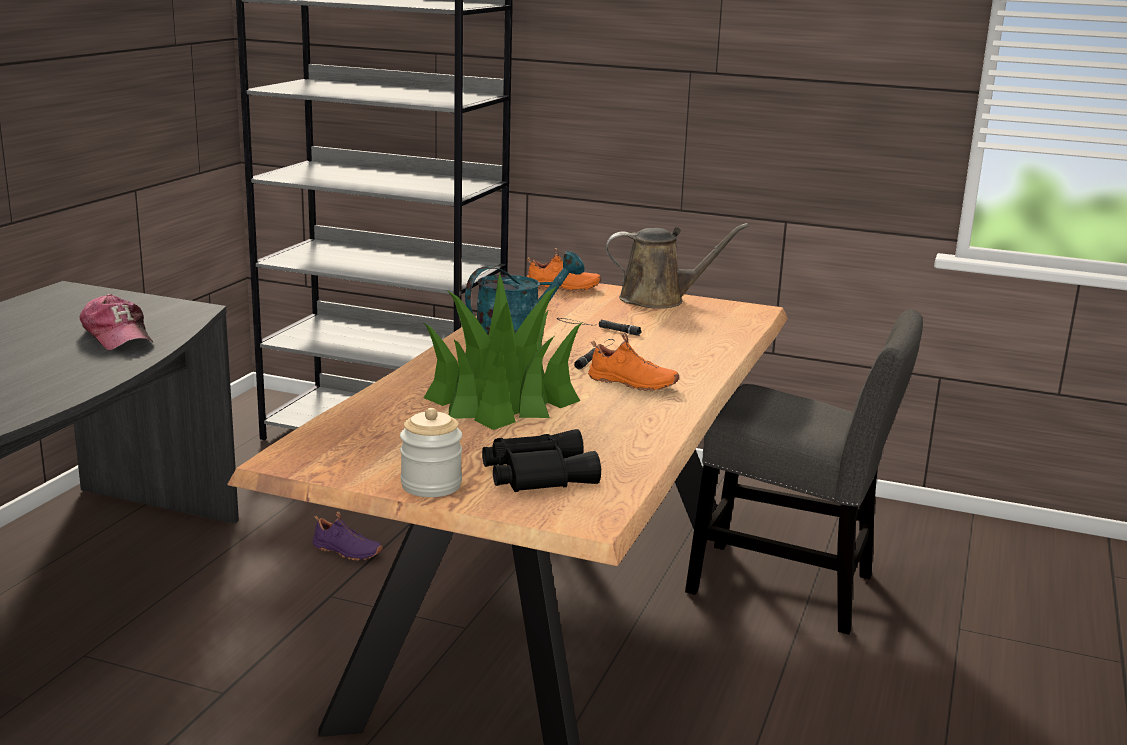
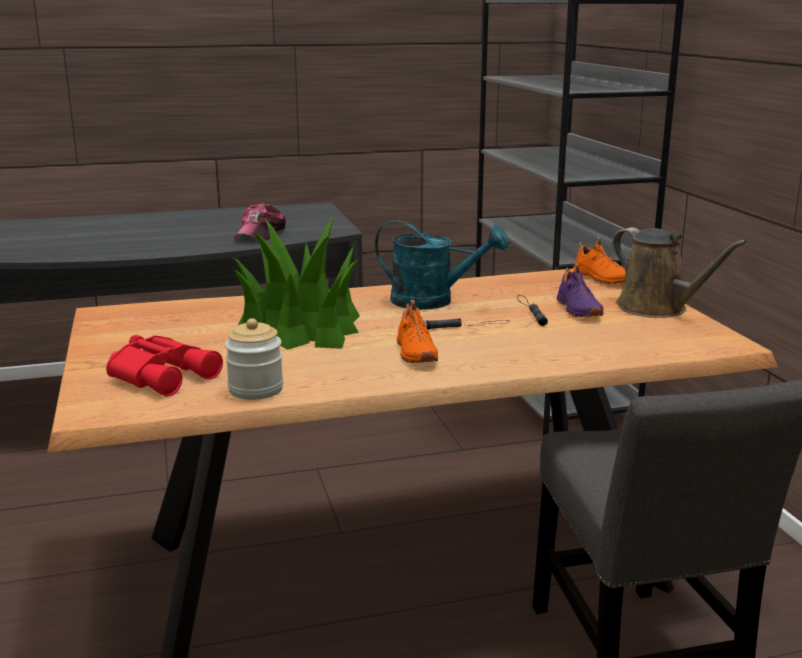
camera: 55 degrees right, 0 degrees up
purple shoe [313,511,383,560] -> purple shoe moved to [557,263,603,317]
jar [400,408,462,497] -> jar moved to [225,318,283,400]
black binoculars [482,429,601,492] -> red binoculars [106,335,223,396]

